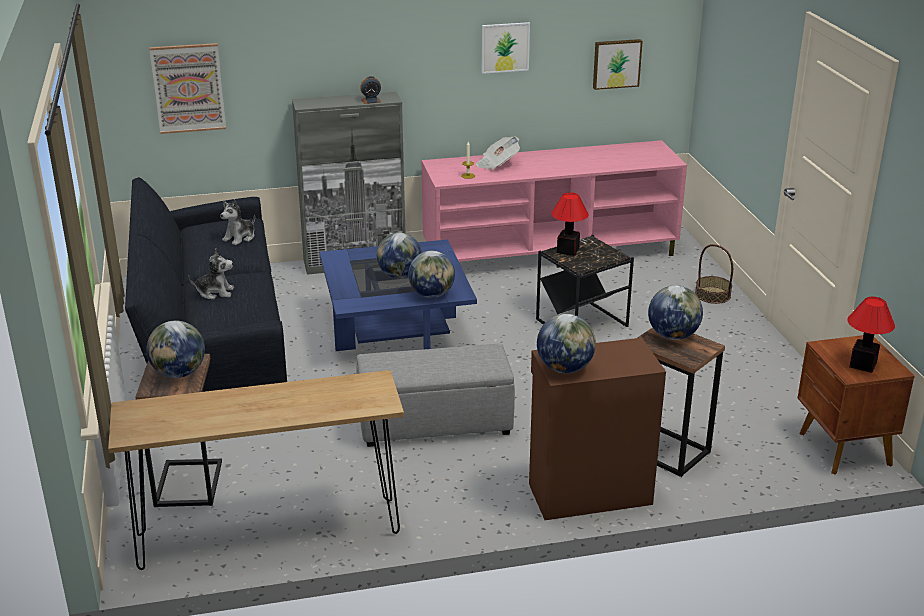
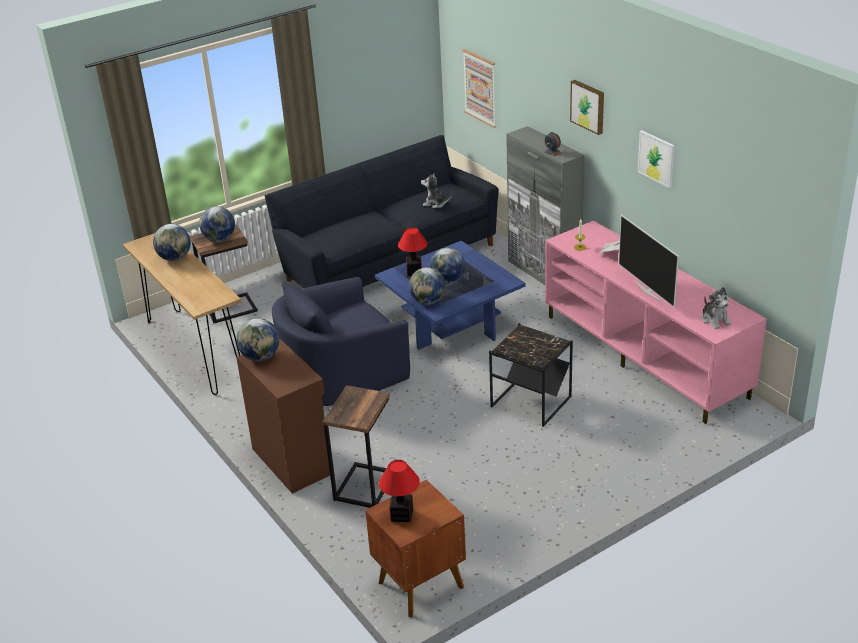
camera: 70 degrees right, 5 degrees up
plush toy [189,249,234,300] -> plush toy moved to [702,287,731,329]
grey ottoman [356,343,515,447] -> blue armchair [272,277,410,406]
table lamp [551,192,589,256] -> table lamp moved to [398,227,427,276]
picture [593,39,643,90] -> picture moved to [570,80,604,135]
globe [648,285,703,340] -> globe moved to [153,224,191,261]
basket [695,244,733,304] -> none
none -> television [618,215,679,308]

